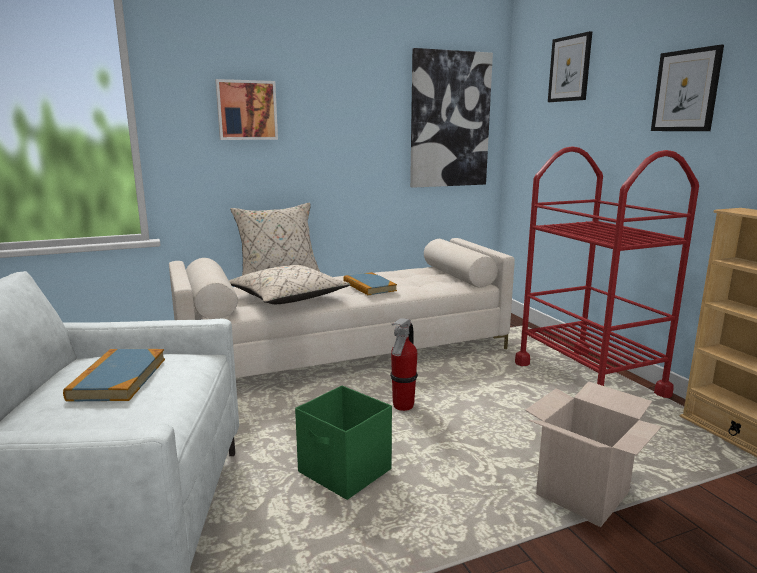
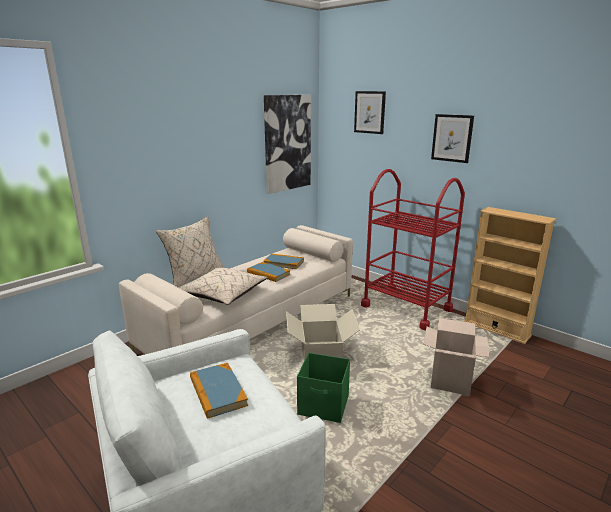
camera: 25 degrees left, 5 degrees up
picture [215,79,278,140] -> none
fire extinguisher [390,318,418,411] -> cardboard box [286,304,360,360]
none -> book [264,254,304,269]

